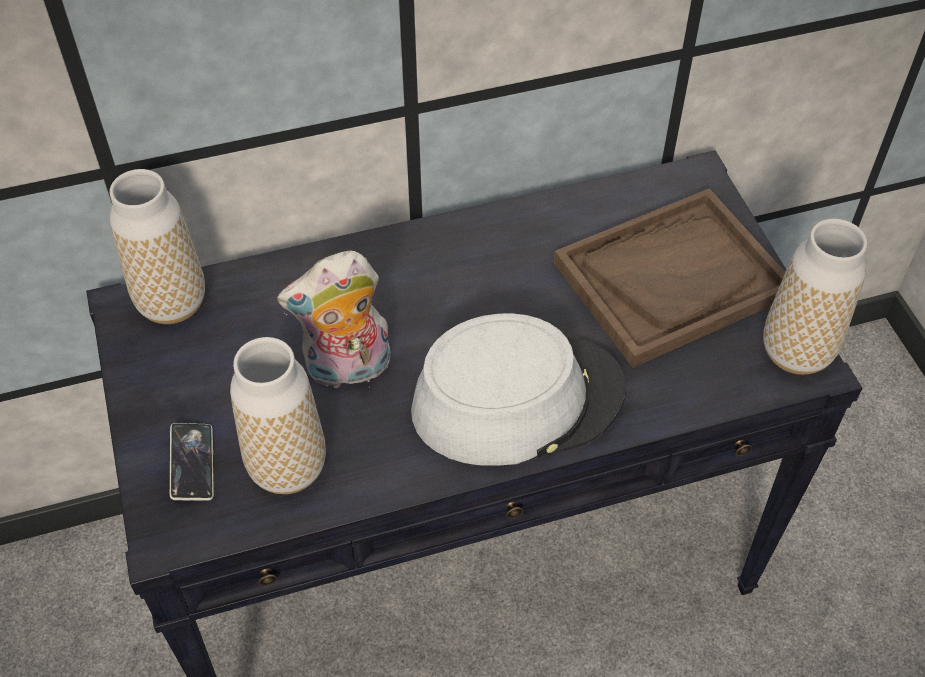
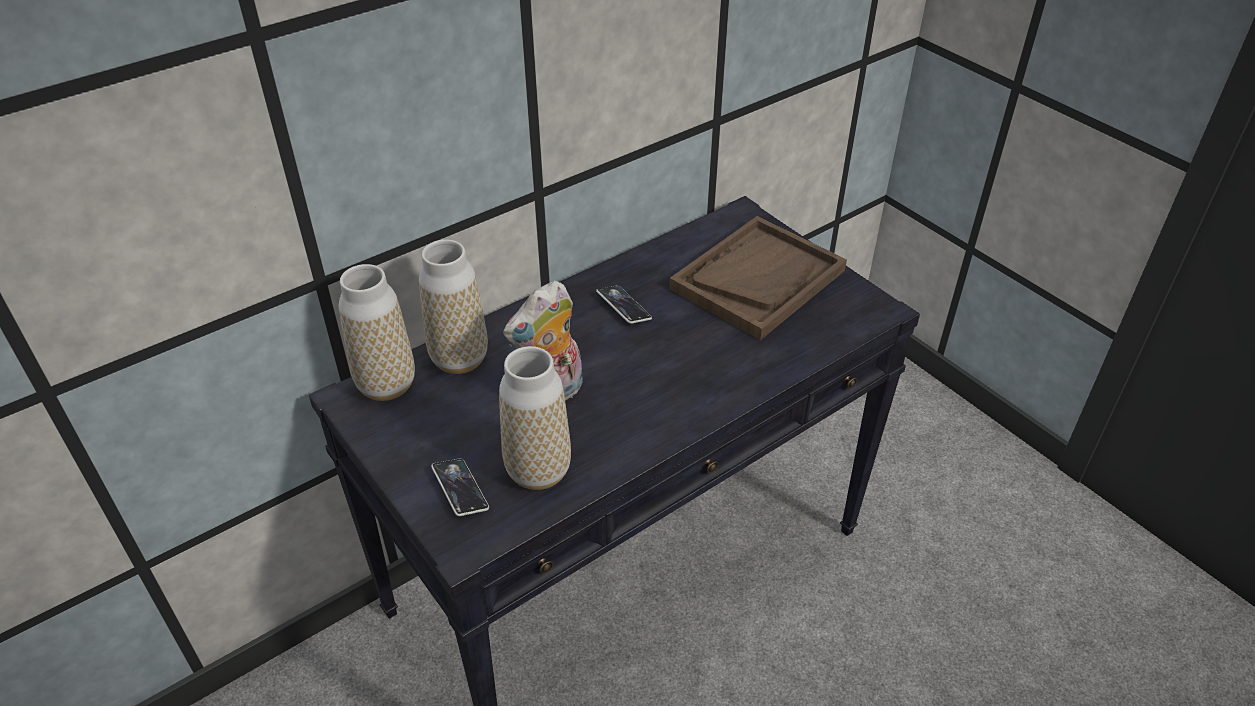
camera: 20 degrees left, 10 degrees down
grey hat [411,313,626,466] -> none
vase [763,219,867,375] -> vase moved to [419,239,488,374]
none -> phone [596,286,652,324]

